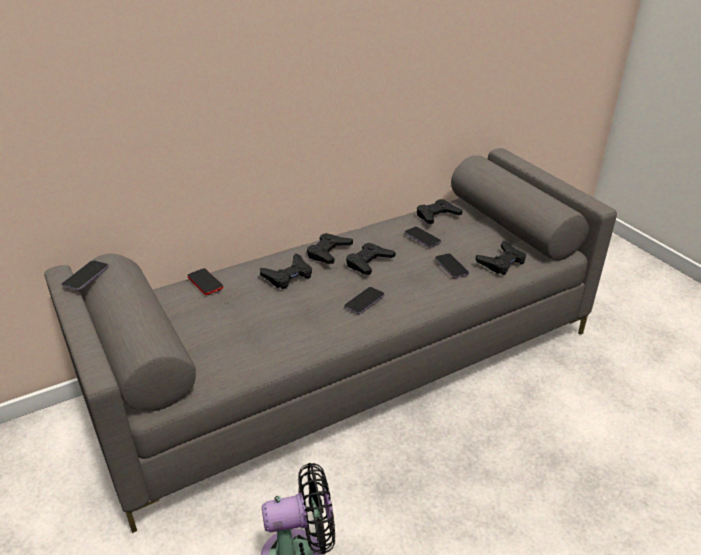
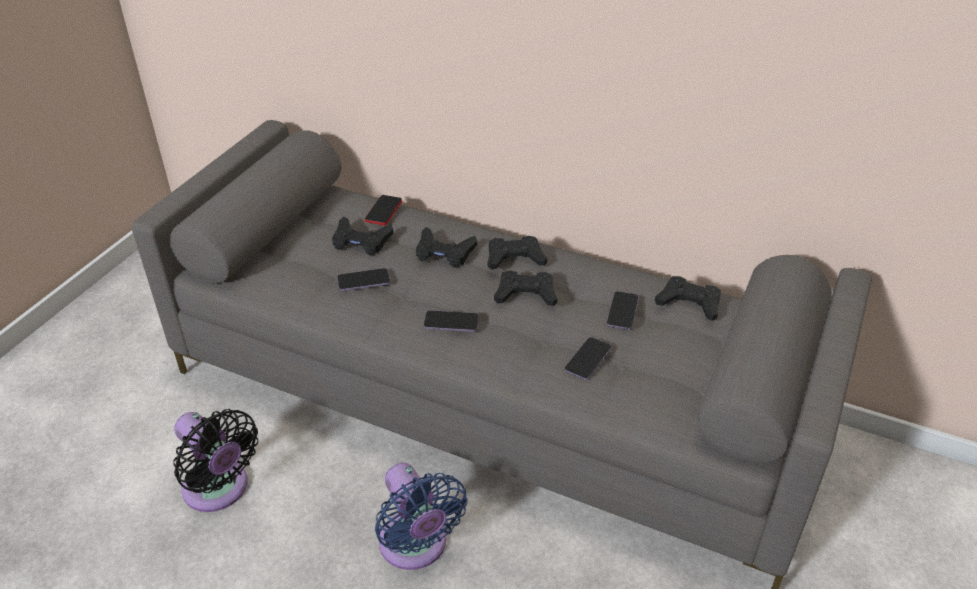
camera: 55 degrees right, 5 degrees up
phone [62,260,109,290] -> phone moved to [337,268,390,291]
black game controller [475,241,526,275] -> black game controller moved to [332,217,393,255]
none -> blue fan [375,463,467,570]

